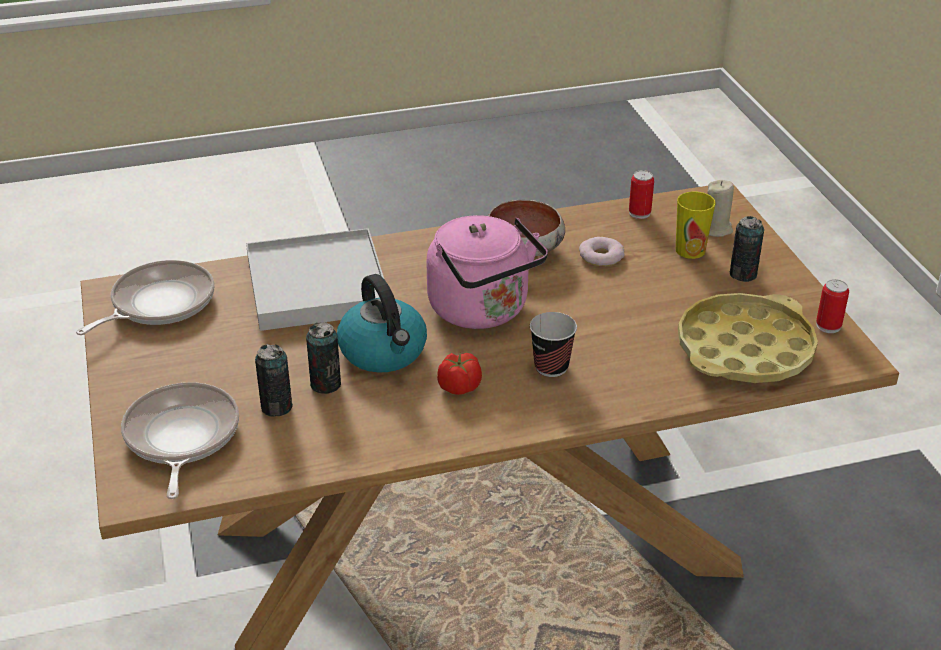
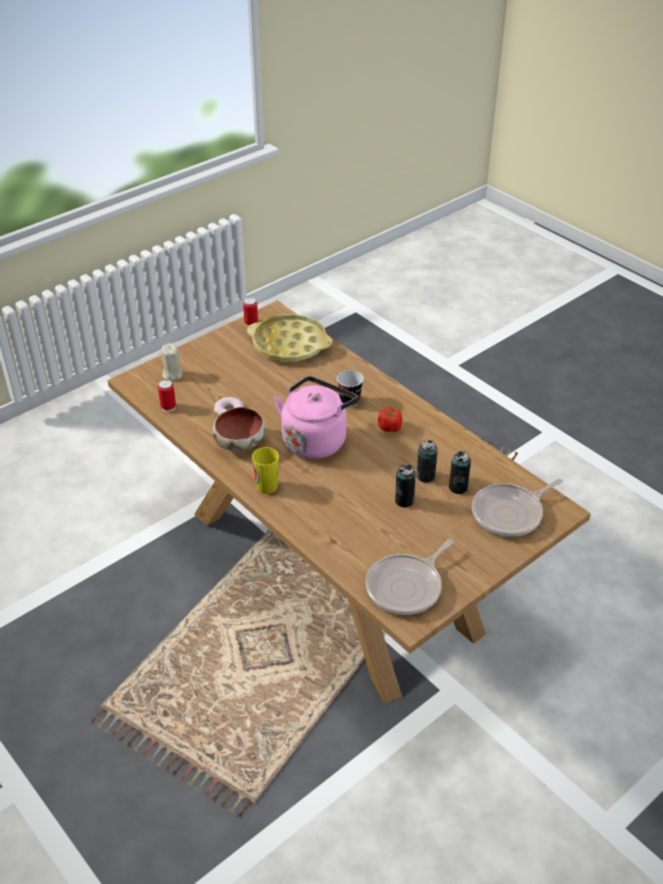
camera: 115 degrees left, 5 degrees up
frying pan [76,260,214,335] -> frying pan turned 60 degrees counterclockwise [366,539,454,615]
white tray [246,228,384,331] -> none
kettle [337,274,427,373] -> none
cup [676,191,716,259] -> cup moved to [252,447,279,494]
can [730,216,764,282] -> can moved to [395,464,416,508]

